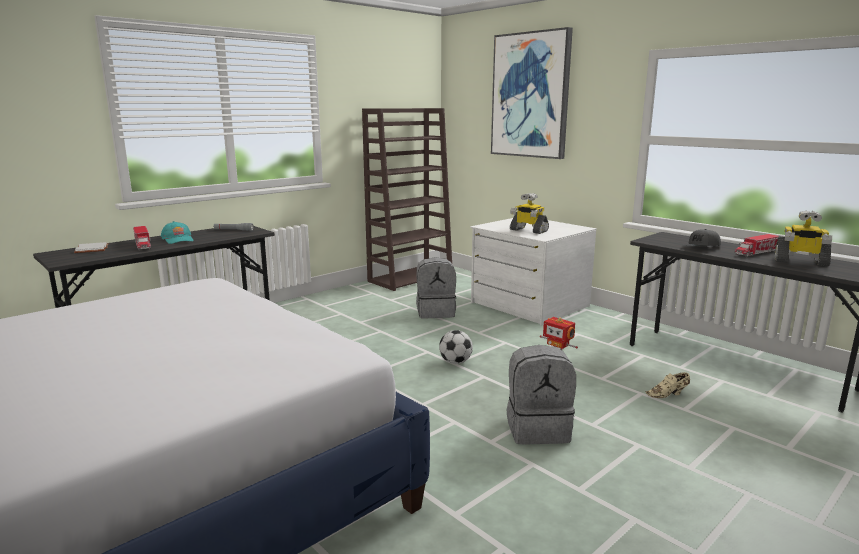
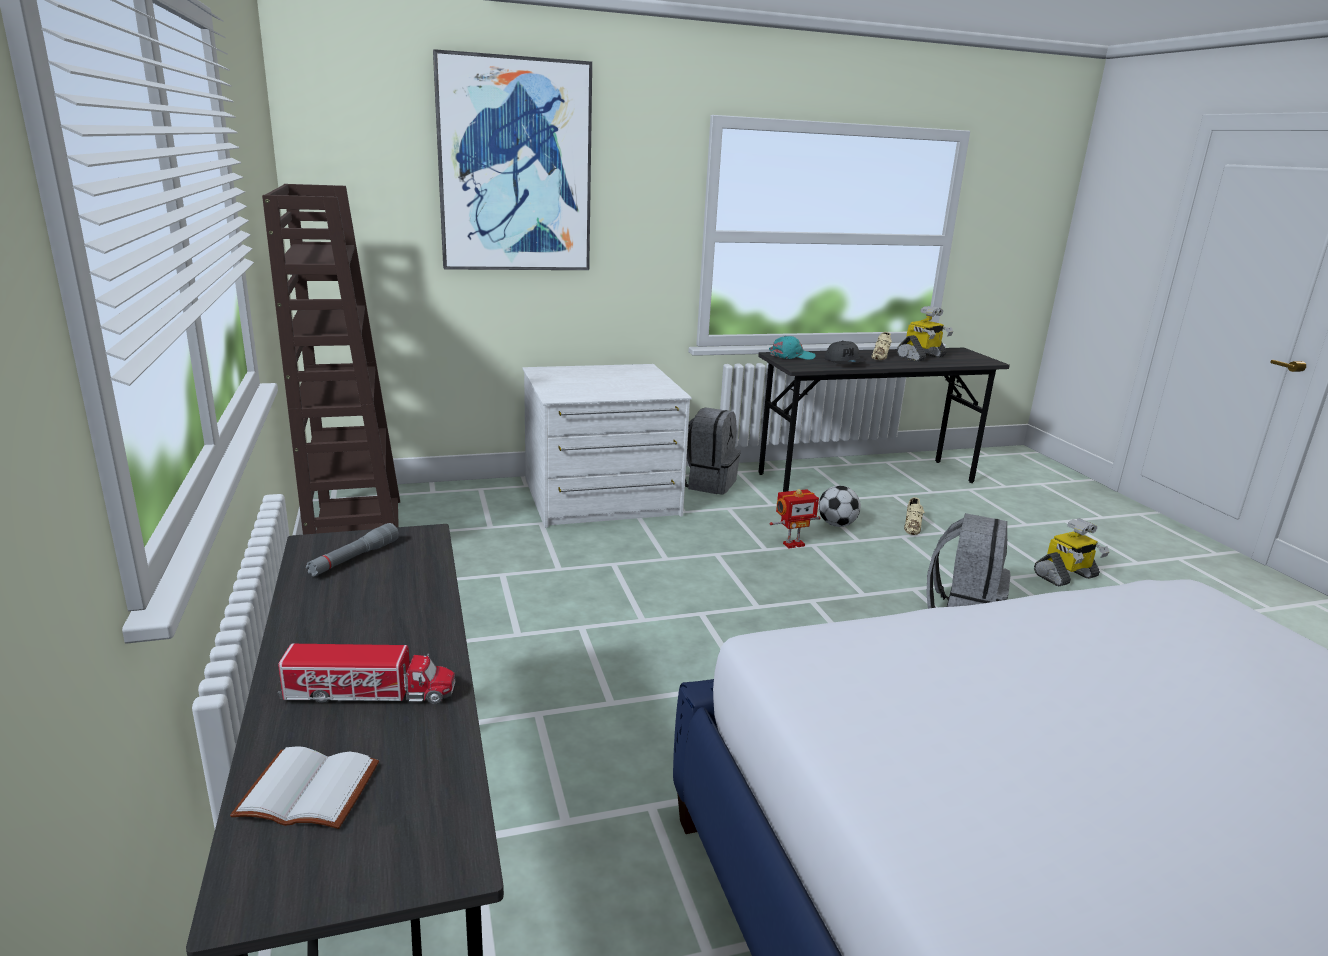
camera: 65 degrees left, 5 degrees up
turquoise cap [161,221,194,244] -> turquoise cap moved to [769,336,815,360]
grey backpack [416,257,457,318] -> grey backpack moved to [685,407,741,494]
football [439,330,473,364] -> football moved to [818,486,861,527]
toy robot [510,193,549,234] -> toy robot moved to [1034,518,1109,587]
toy truck [735,234,779,257] -> beige shoe [871,332,892,360]

